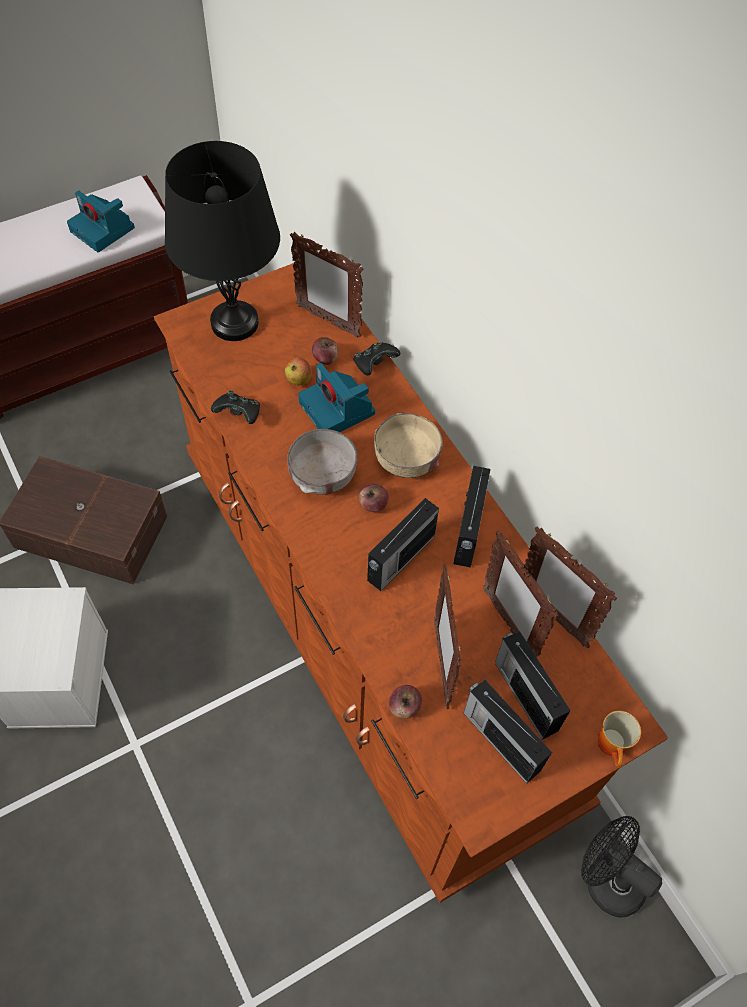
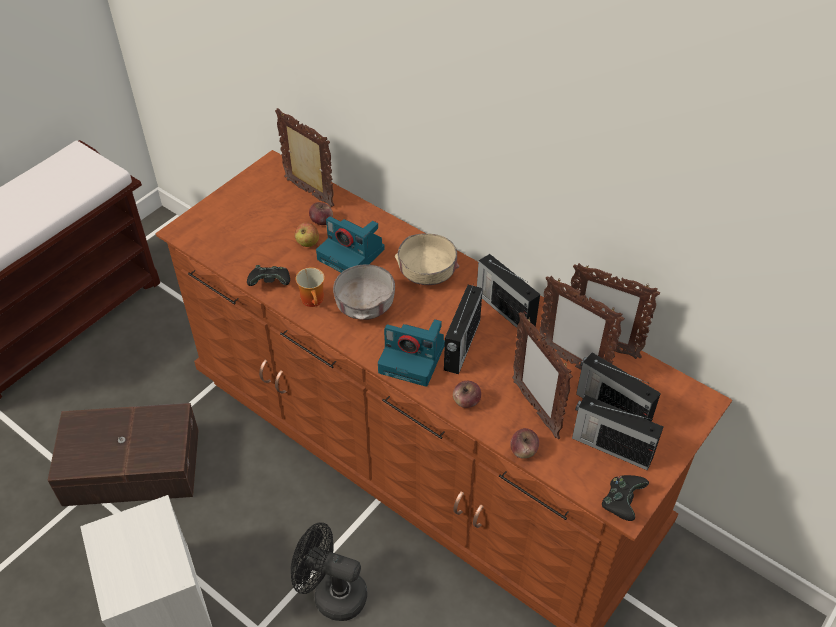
camera: 20 degrees left, 10 degrees down
camera [67,190,135,253] -> camera moved to [378,319,445,387]
black table lamp [165,141,280,341] -> none
picture frame [290,232,363,338] -> picture frame turned 150 degrees counterclockwise [275,108,334,208]
black game controller [353,342,400,375] -> black game controller moved to [602,475,649,521]
apple [359,484,389,512] -> apple moved to [453,381,481,408]
radio [453,466,491,568] -> radio turned 150 degrees clockwise [477,254,540,328]
black fan [581,816,662,918] -> black fan moved to [291,522,367,621]
mug [597,711,641,767] -> mug moved to [296,267,325,307]

